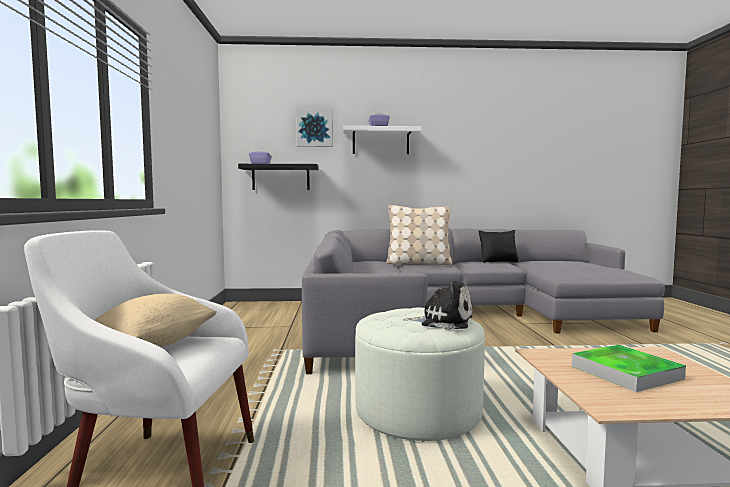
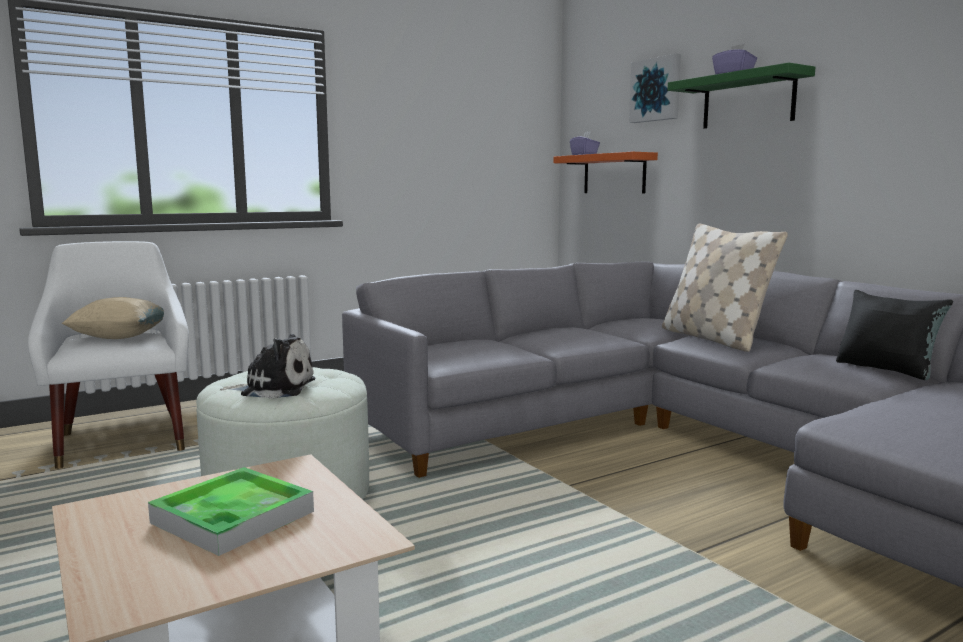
camera: 60 degrees right, 5 degrees up
black shelf [238,164,318,190] -> orange shelf [554,152,658,194]
white shelf [343,126,422,154] -> green shelf [668,62,815,129]
plush toy [403,281,472,330] -> plush toy turned 75 degrees counterclockwise [220,334,316,399]

